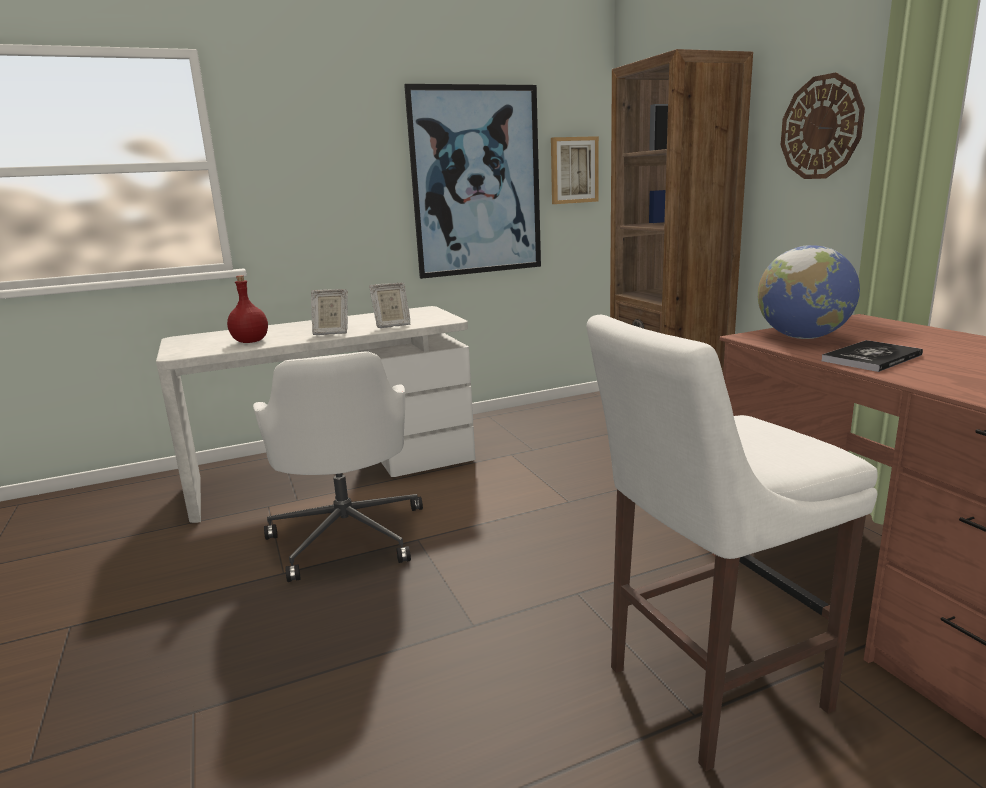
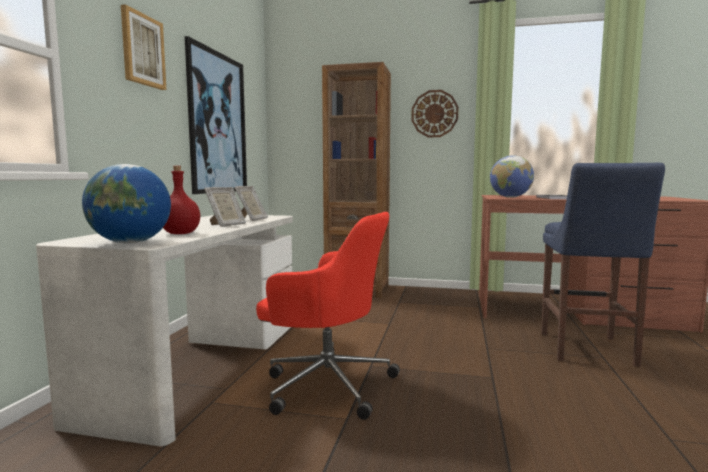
camera: 55 degrees left, 10 degrees down
white office chair [253,351,423,582] -> red office chair [256,212,400,420]
picture [551,136,599,204] -> picture moved to [121,4,166,90]
white stool [587,315,878,771] -> blue stool [541,163,665,367]
none -> globe [82,164,171,243]

